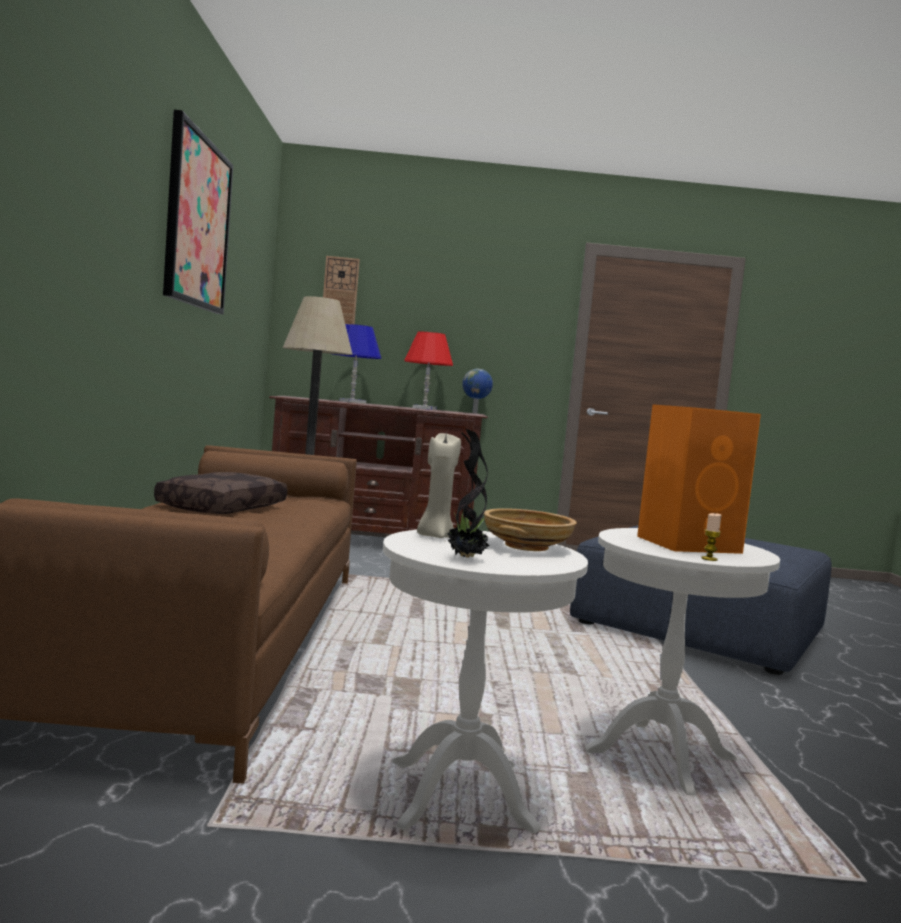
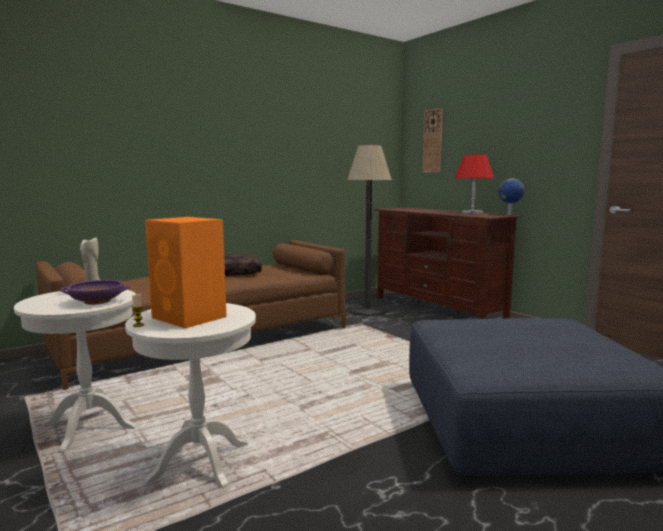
camera: 55 degrees right, 5 degrees up
picture [163,110,233,315] -> none
blue table lamp [333,324,381,404] -> none
potted plant [442,428,490,558] -> none
beige bowl [484,508,577,551] -> purple bowl [61,280,130,305]

